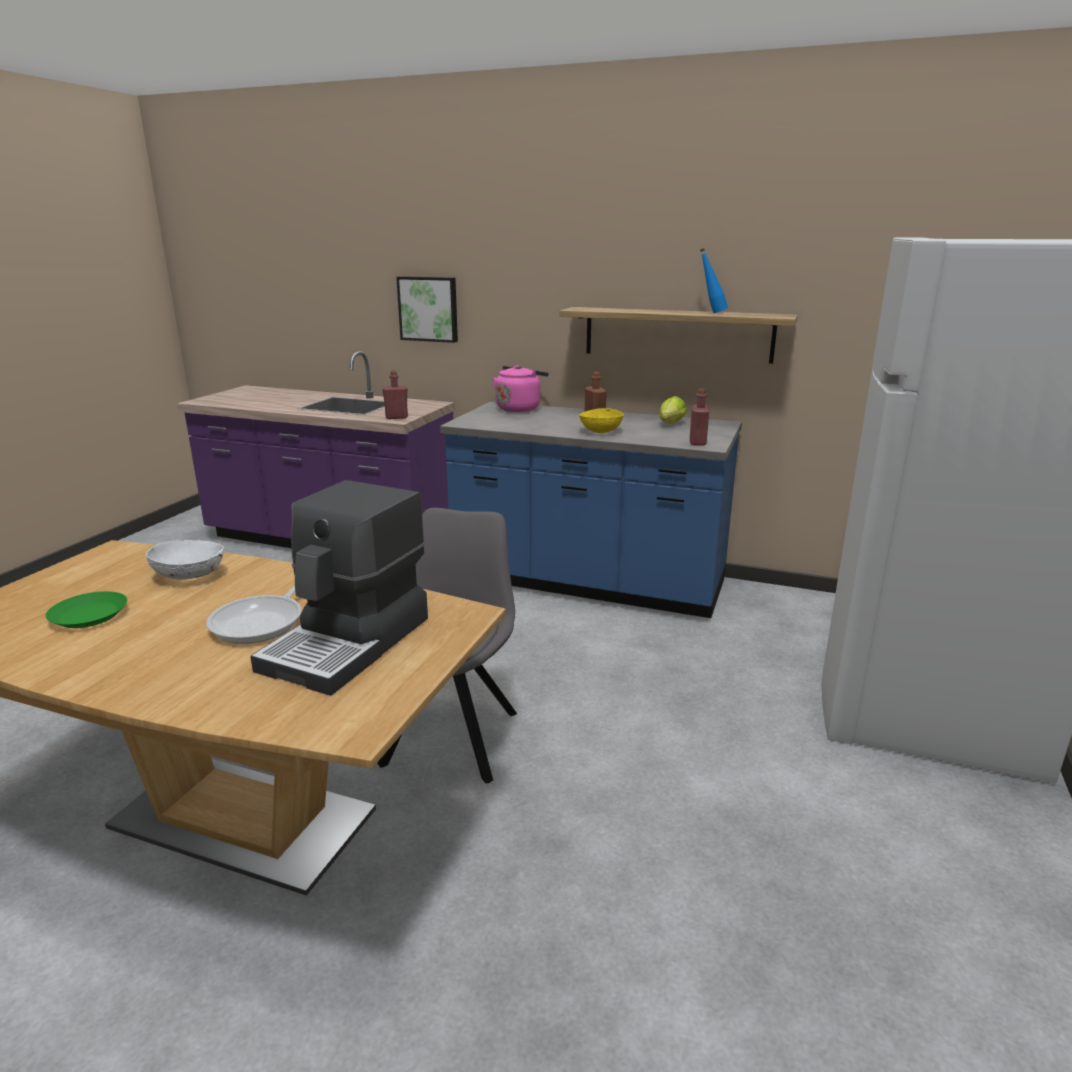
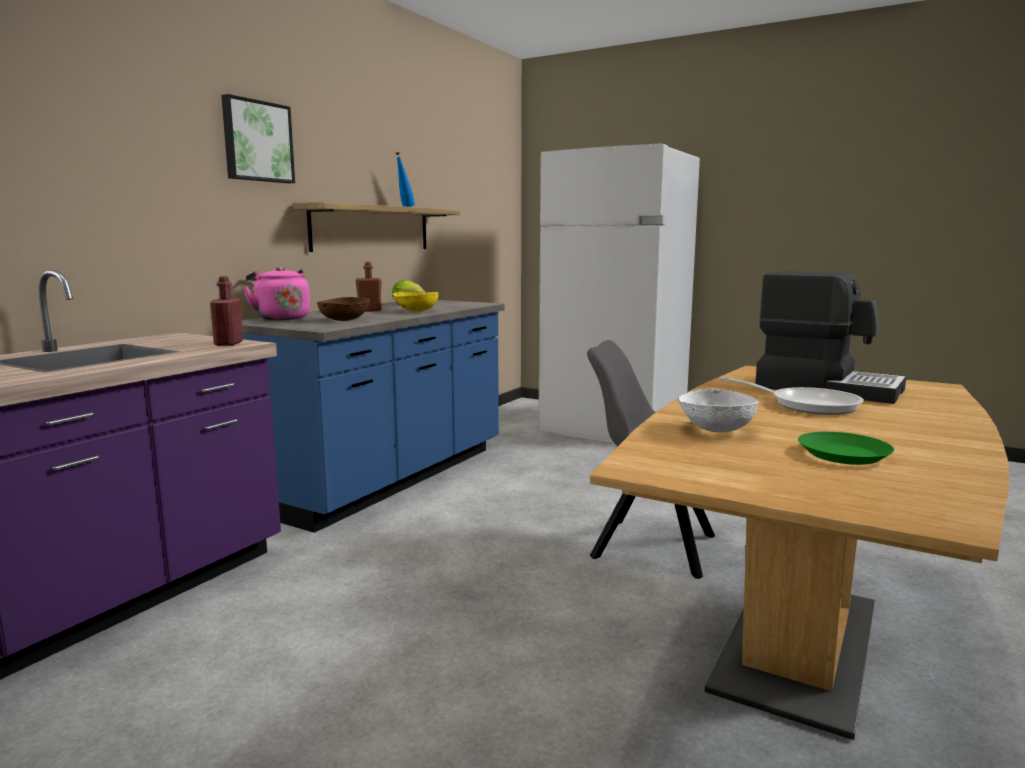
camera: 80 degrees left, 10 degrees down
picture [396,276,458,343] -> picture moved to [221,94,295,183]
red bottle [690,389,709,446] -> none
none -> brown bowl [317,297,370,321]

